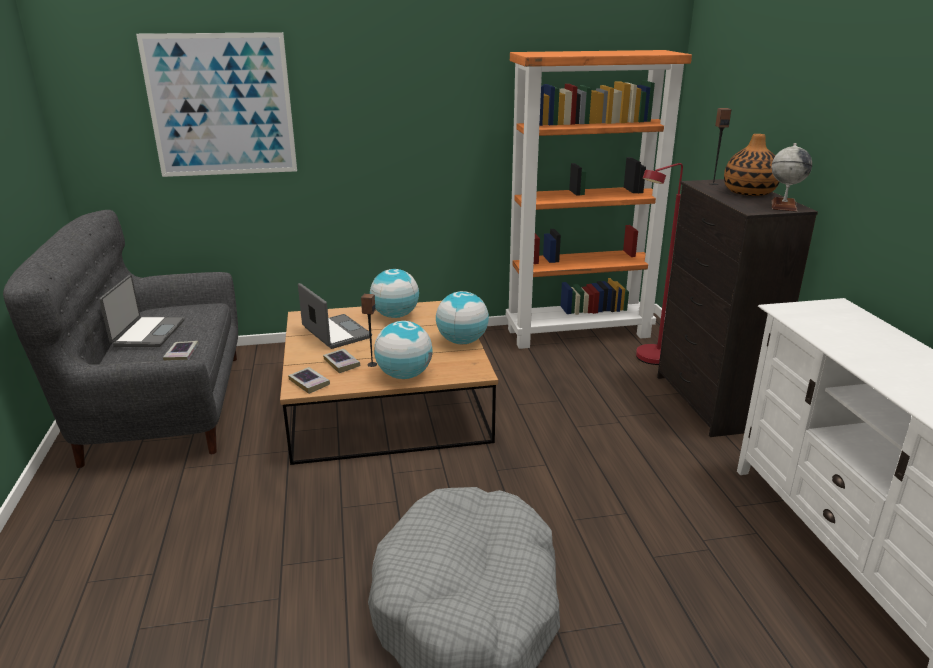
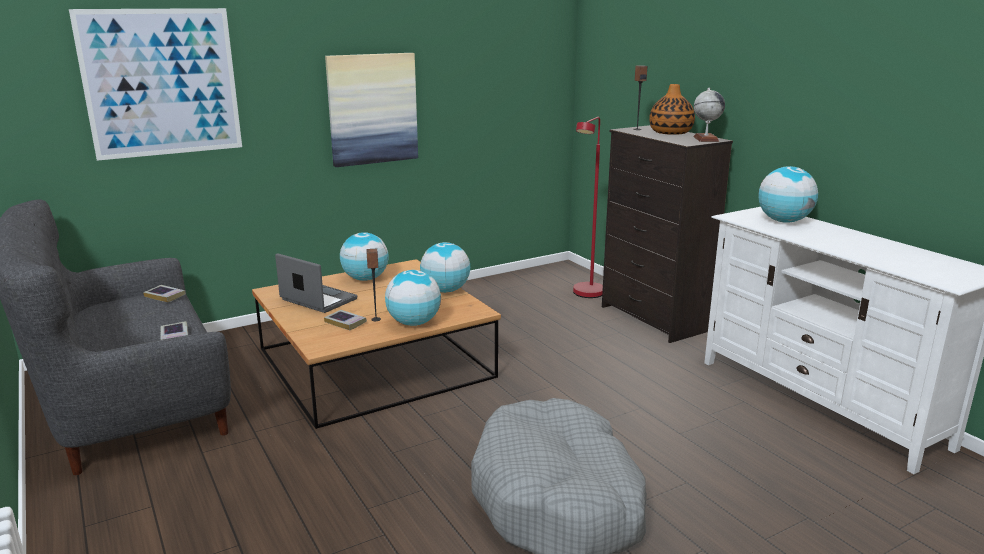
camera: 20 degrees left, 5 degrees down
laptop [99,275,185,347] -> none
book [288,367,330,394] -> book moved to [143,285,186,303]
orange bookcase [506,50,692,349] -> none
none -> picture [325,53,418,167]
none -> globe [758,166,818,223]

